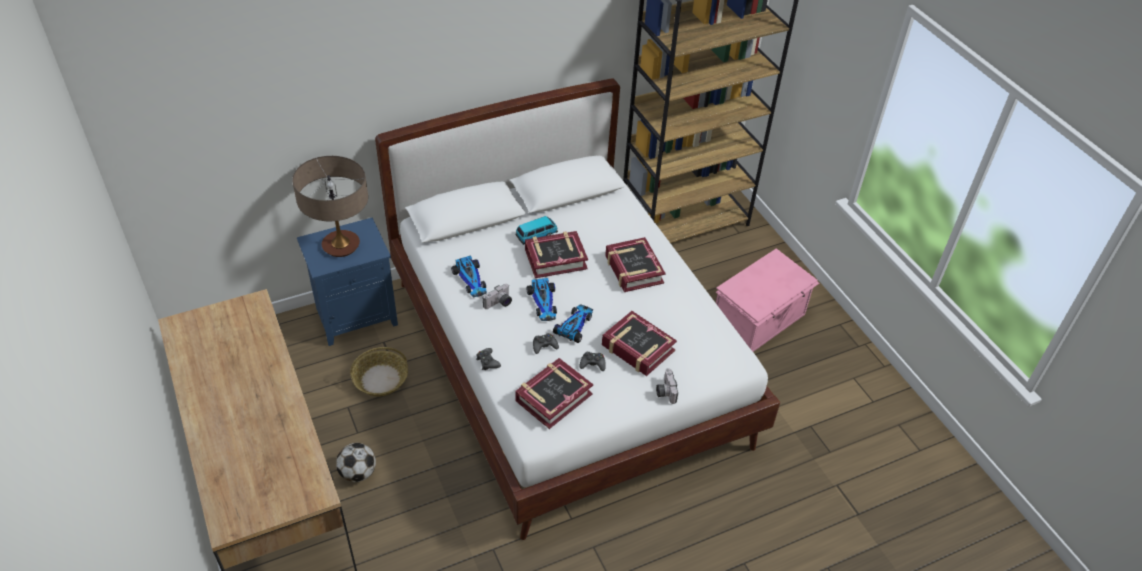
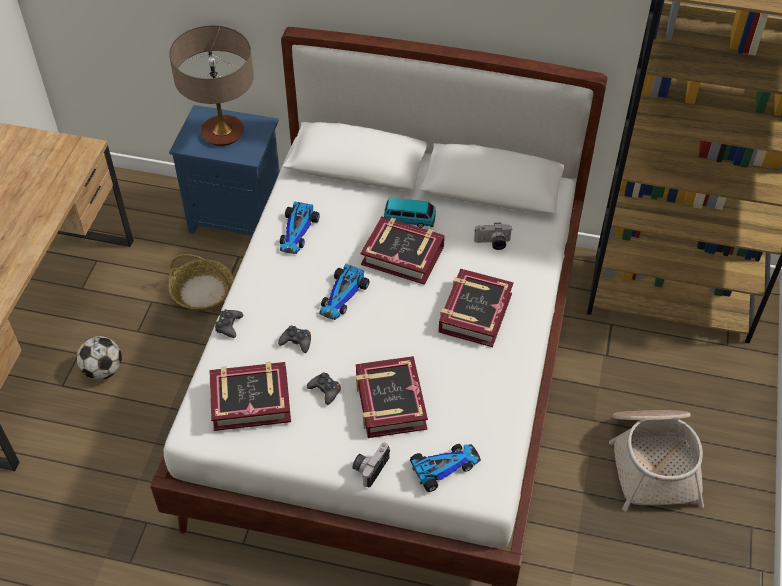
camera: 40 degrees right, 5 degrees up
camera [482,284,512,309] -> camera moved to [474,223,512,250]
toy car [553,304,593,343] -> toy car moved to [410,444,481,492]
pink storage box [716,248,819,352] -> basket [609,410,704,511]

